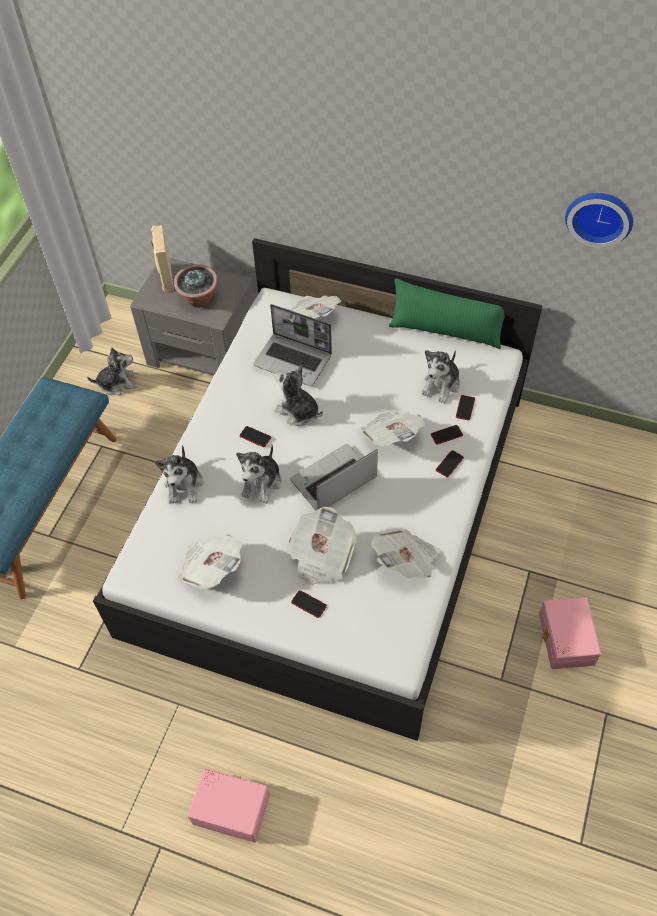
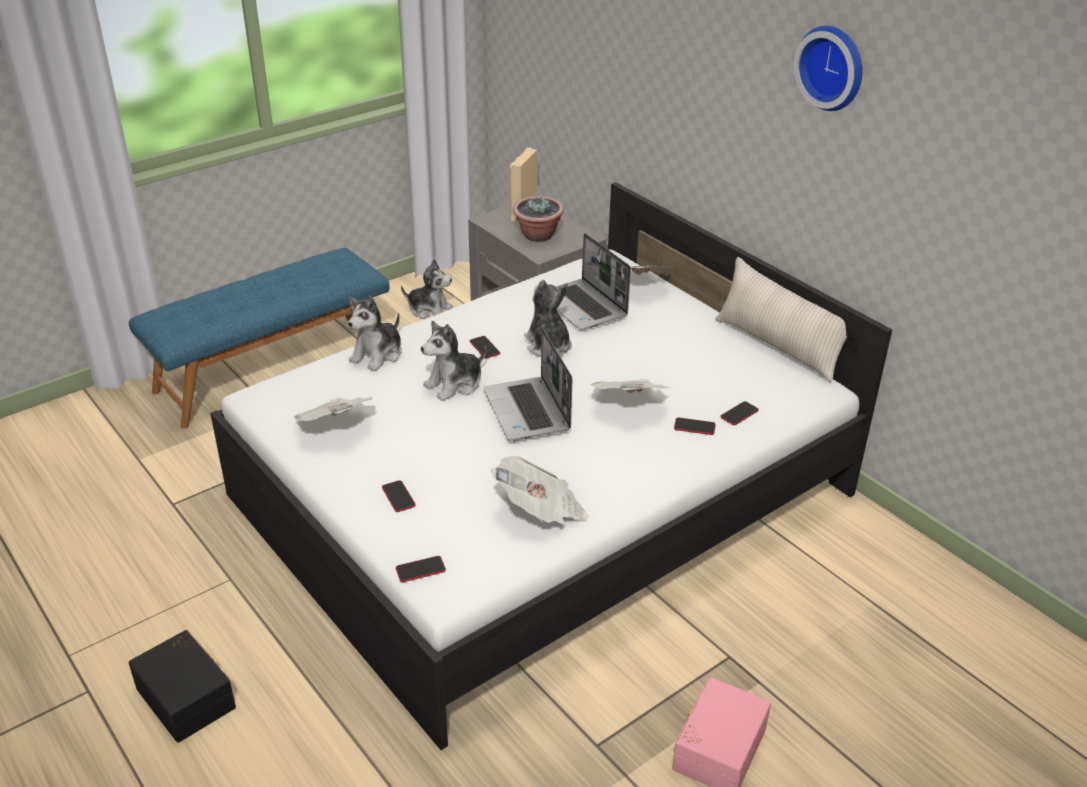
camera: 30 degrees right, 20 degrees down
pink storage box [188,768,270,842] -> black storage box [129,630,236,743]
newspaper [289,507,357,585] -> none
laptop [290,444,378,511] -> laptop turned 105 degrees counterclockwise [483,328,572,441]
green pillow [389,278,505,349] -> beige pillow [716,257,847,382]
plush toy [421,350,460,404] -> none
phone [436,450,464,477] -> phone moved to [396,556,446,582]
wall clock [565,193,633,248] -> wall clock moved to [794,26,862,111]

